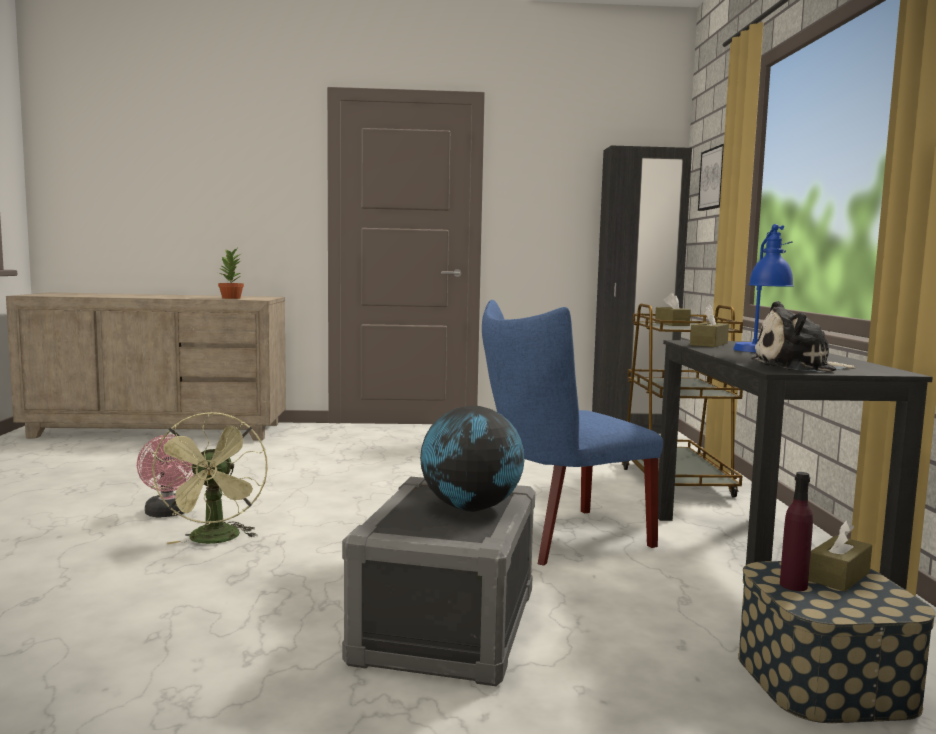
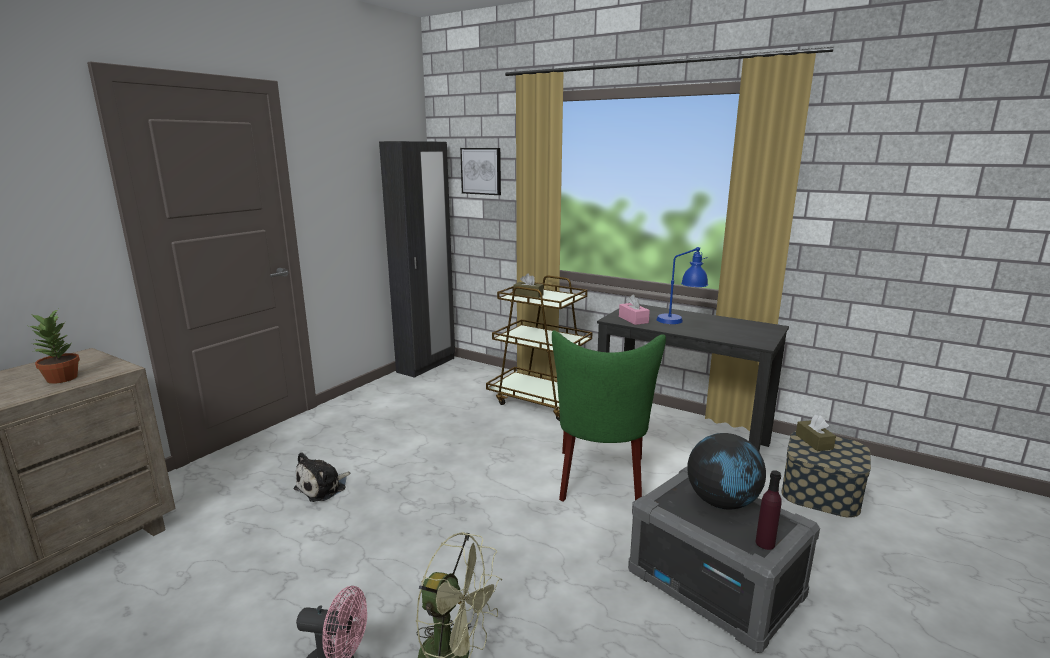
camera: 55 degrees left, 10 degrees up
blue chair [482,300,663,566] -> green chair [552,330,666,502]
brown tissue box [690,305,729,347] -> pink tissue box [619,295,650,325]
plush toy [751,301,856,372] -> plush toy moved to [294,452,350,502]
purple bottle [780,472,813,591] -> purple bottle moved to [756,470,781,550]

